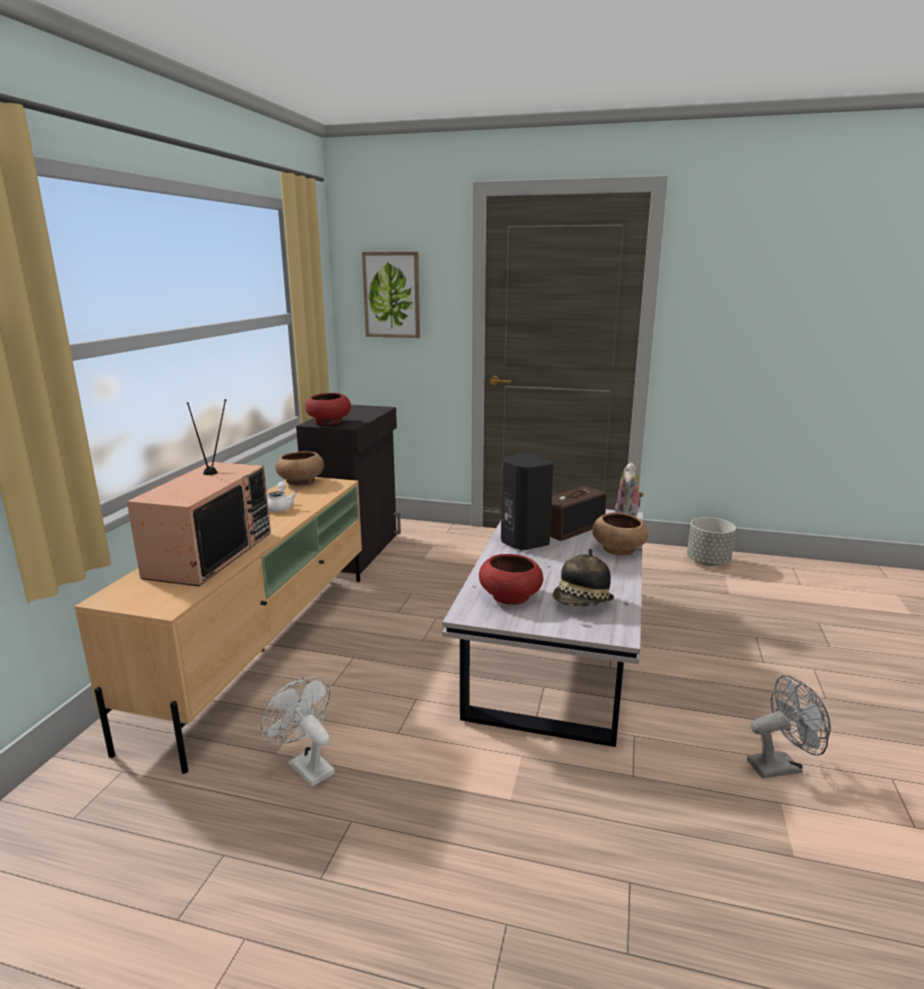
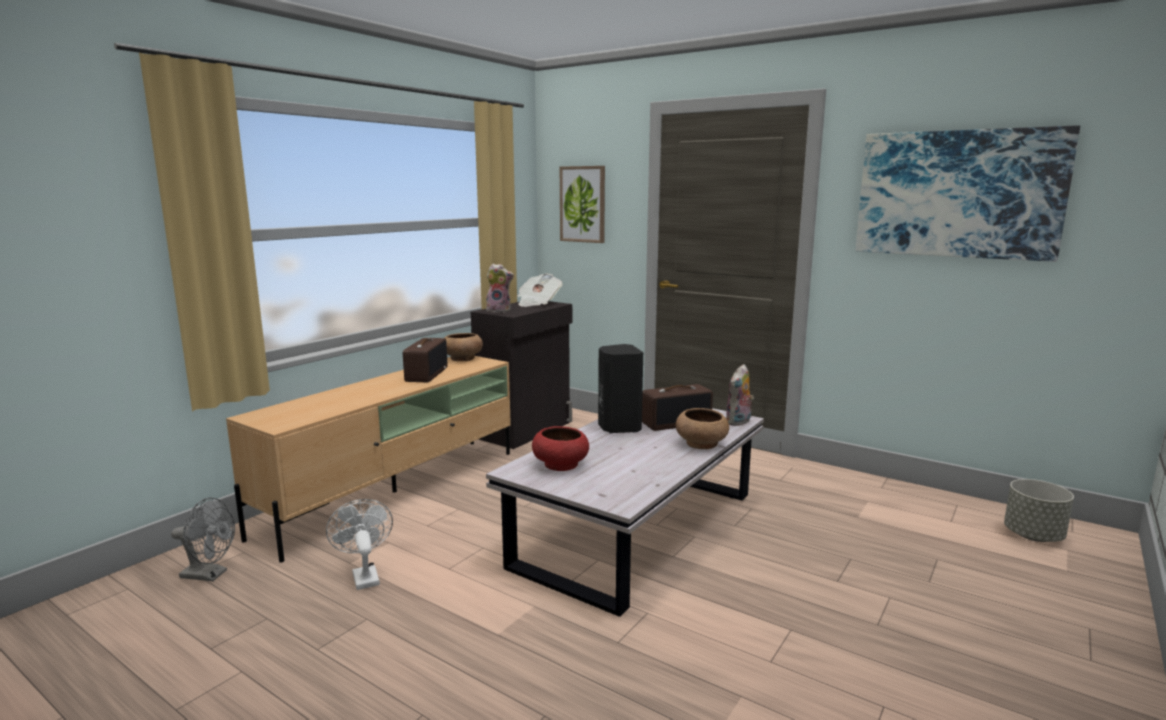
camera: 20 degrees right, 5 degrees down
television [127,399,271,586] -> none
white teapot [267,482,297,512] -> radio [403,338,447,382]
red bowl [305,393,351,425] -> plush toy [486,263,514,313]
hat [553,549,614,607] -> none
grey planter [687,517,736,566] -> grey planter moved to [1004,479,1074,542]
grey fan [747,675,831,779] -> grey fan moved to [171,497,235,581]
none -> newspaper [518,274,562,307]
none -> picture [855,125,1080,262]

